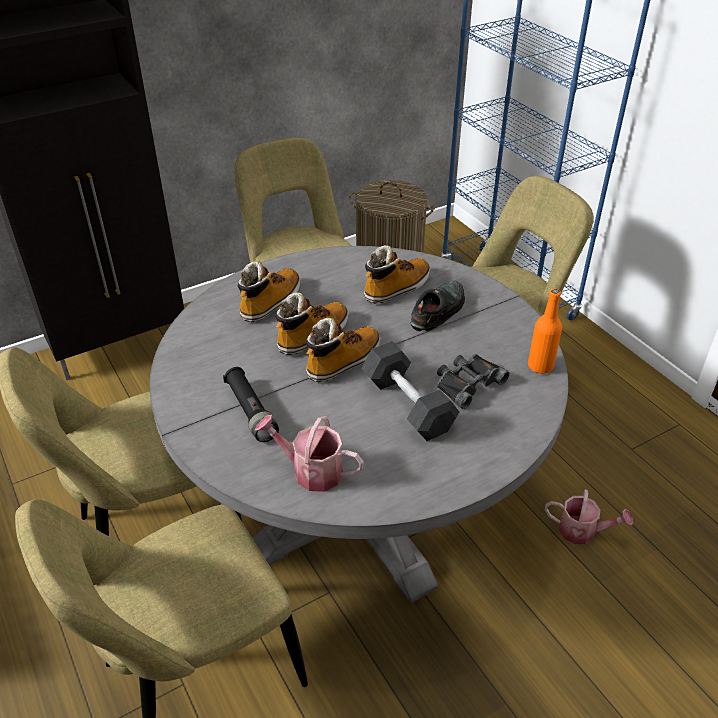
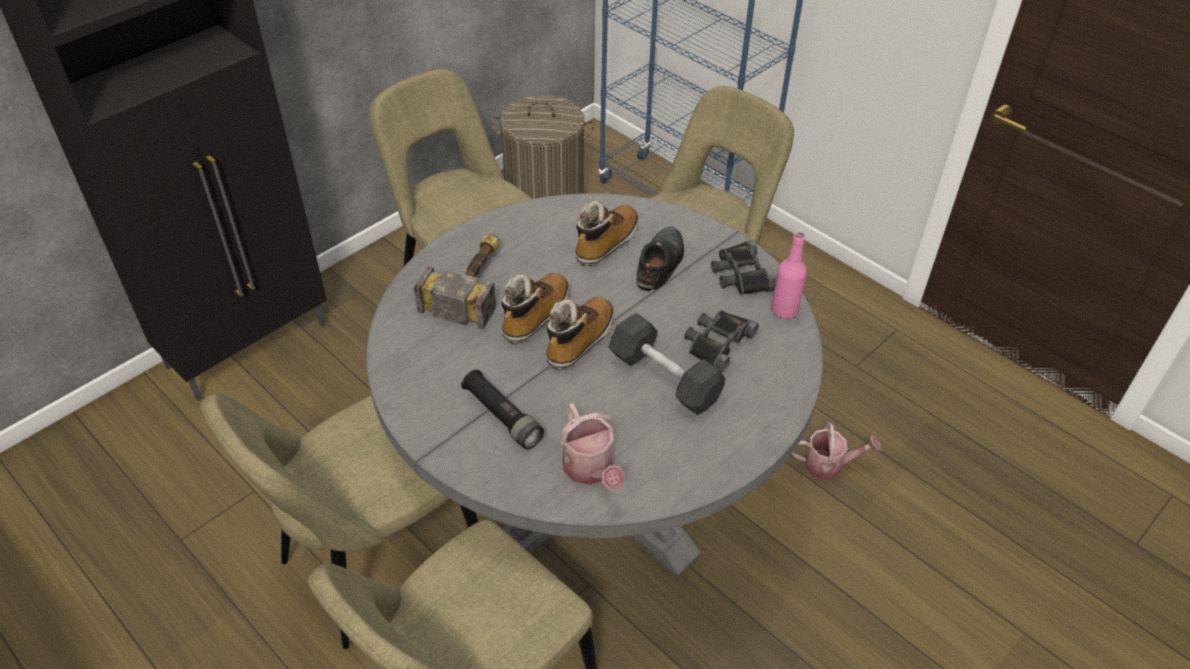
camera: 15 degrees left, 5 degrees up
boot [238,261,300,322] -> hammer [413,233,499,330]
watering can [255,415,364,492] -> watering can turned 120 degrees counterclockwise [560,403,625,491]
orange bottle [528,289,562,374] -> pink bottle [771,232,807,319]
none -> black binoculars [711,240,777,295]

